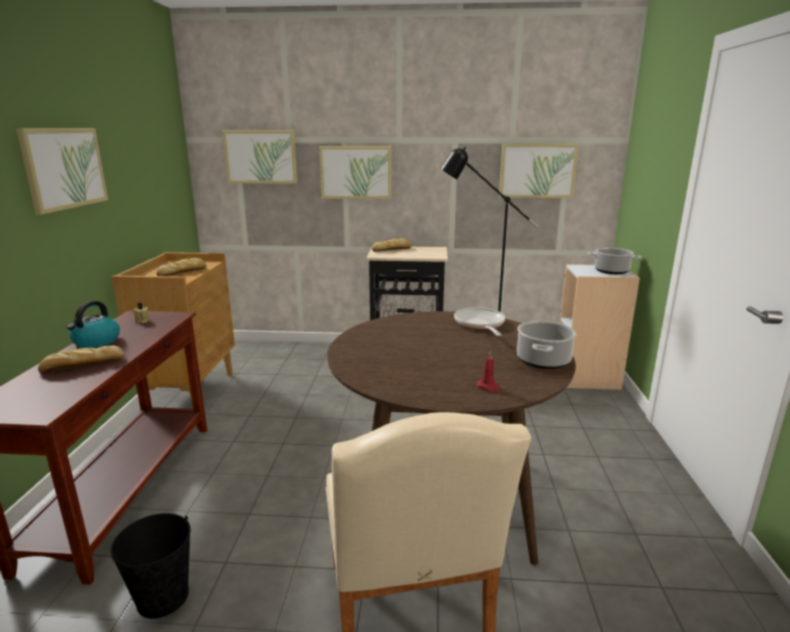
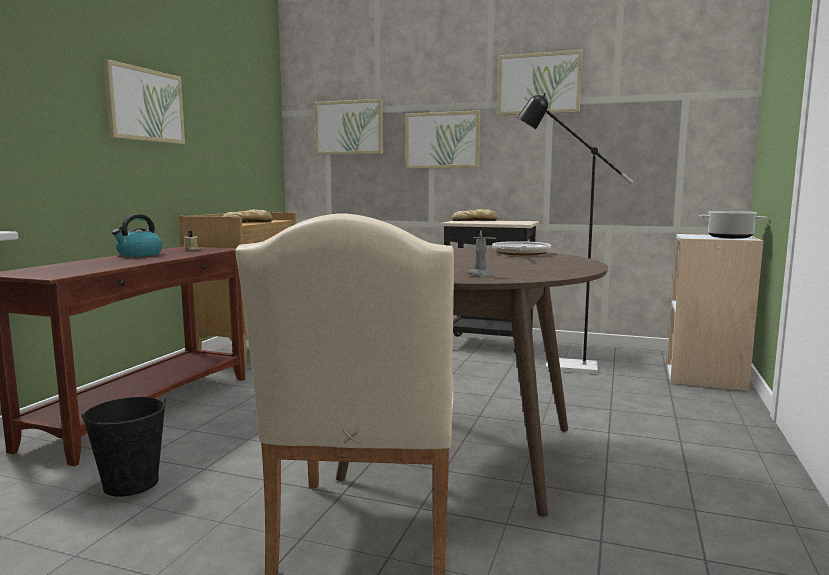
camera: 15 degrees right, 10 degrees down
bread [38,345,124,374] -> none
red candle [476,351,499,392] -> grey candle [467,230,493,277]
picture [499,144,579,198] -> picture moved to [498,50,582,116]
cooking pot [517,321,577,369] -> none

